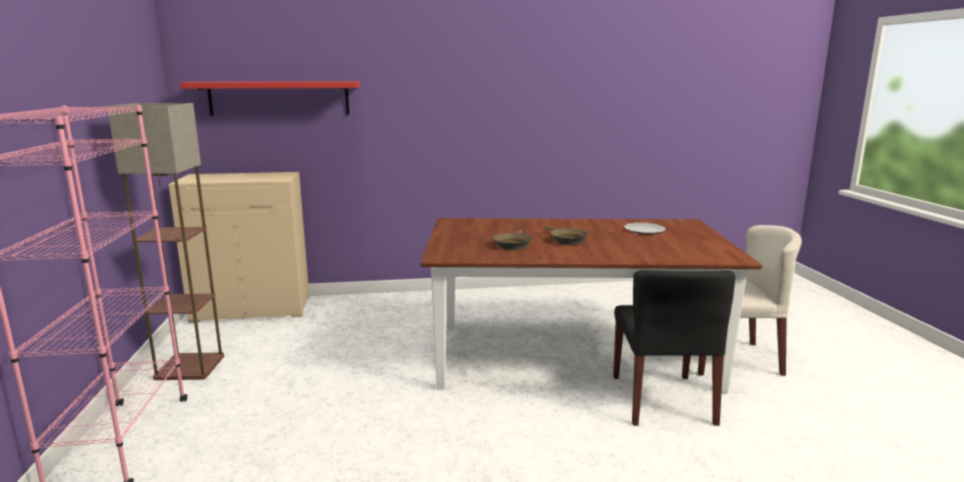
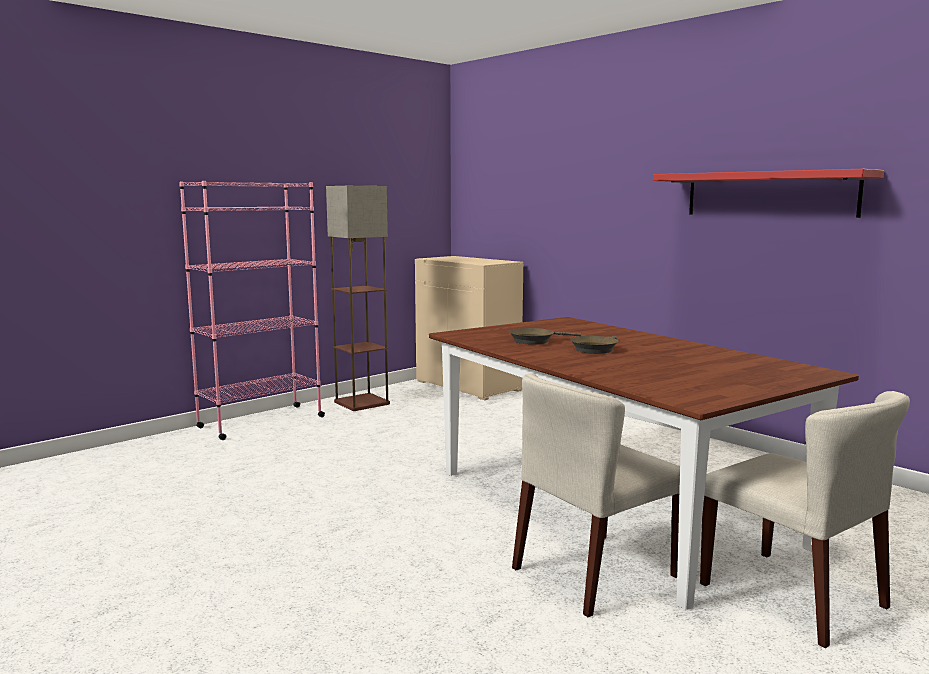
camera: 55 degrees right, 5 degrees down
red shelf [180,81,360,116] -> red shelf moved to [653,169,884,218]
black chair [613,270,735,426] -> beige chair [512,373,680,617]
plate [624,223,666,234] -> none

